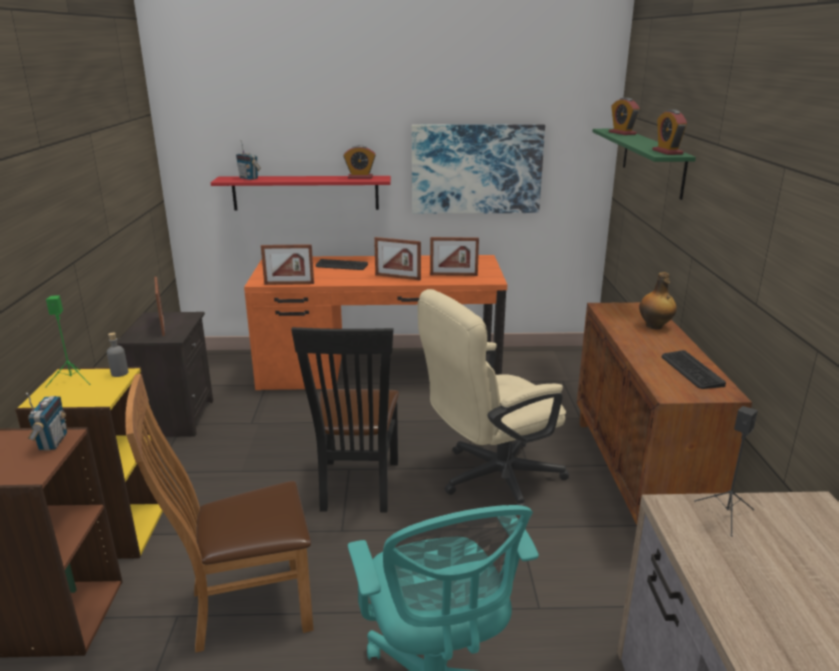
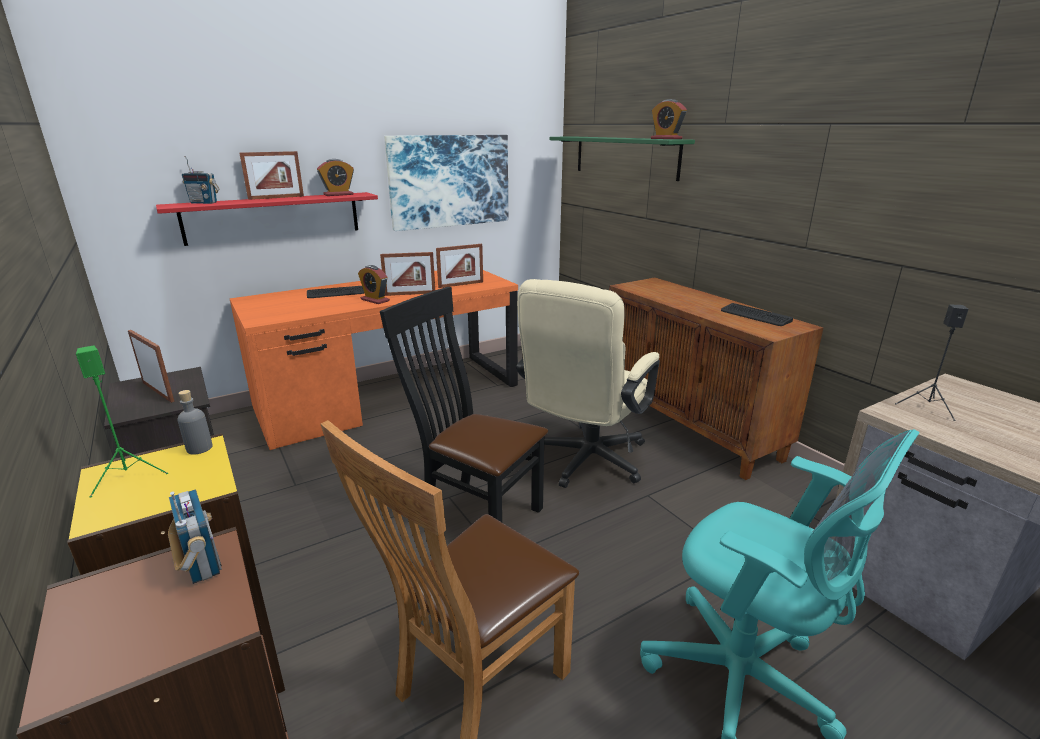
camera: 30 degrees left, 0 degrees up
picture frame [261,244,314,285] -> picture frame moved to [239,151,304,200]
black chair [291,327,399,512] -> black chair turned 150 degrees clockwise [380,287,548,522]
alarm clock [609,98,640,135] -> alarm clock moved to [358,265,390,304]
bottle [639,272,677,329] -> none

